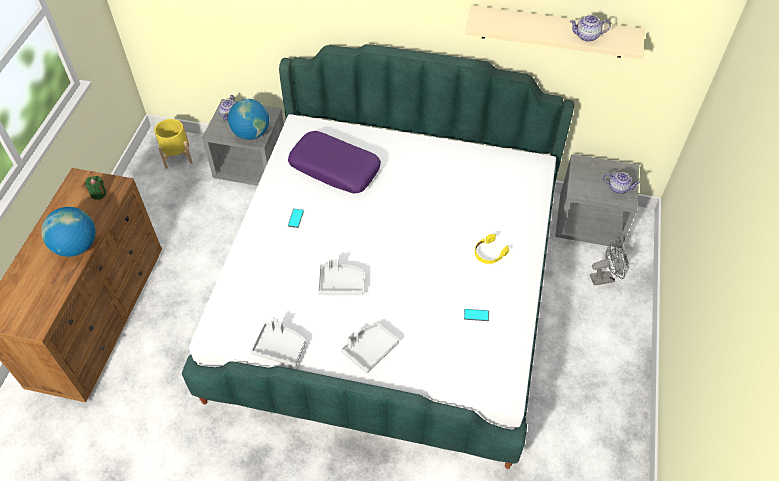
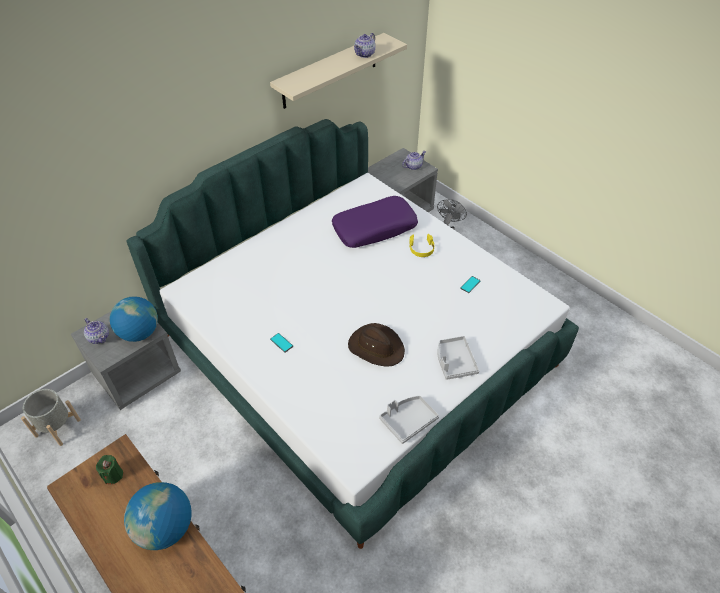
camera: 55 degrees left, 5 degrees down
yellow planter [154,119,193,169] -> grey planter [21,389,81,446]
purple pillow [288,131,381,193] -> purple pillow moved to [332,196,418,248]
grey tray [318,259,364,295] -> brown hat [348,323,405,366]

